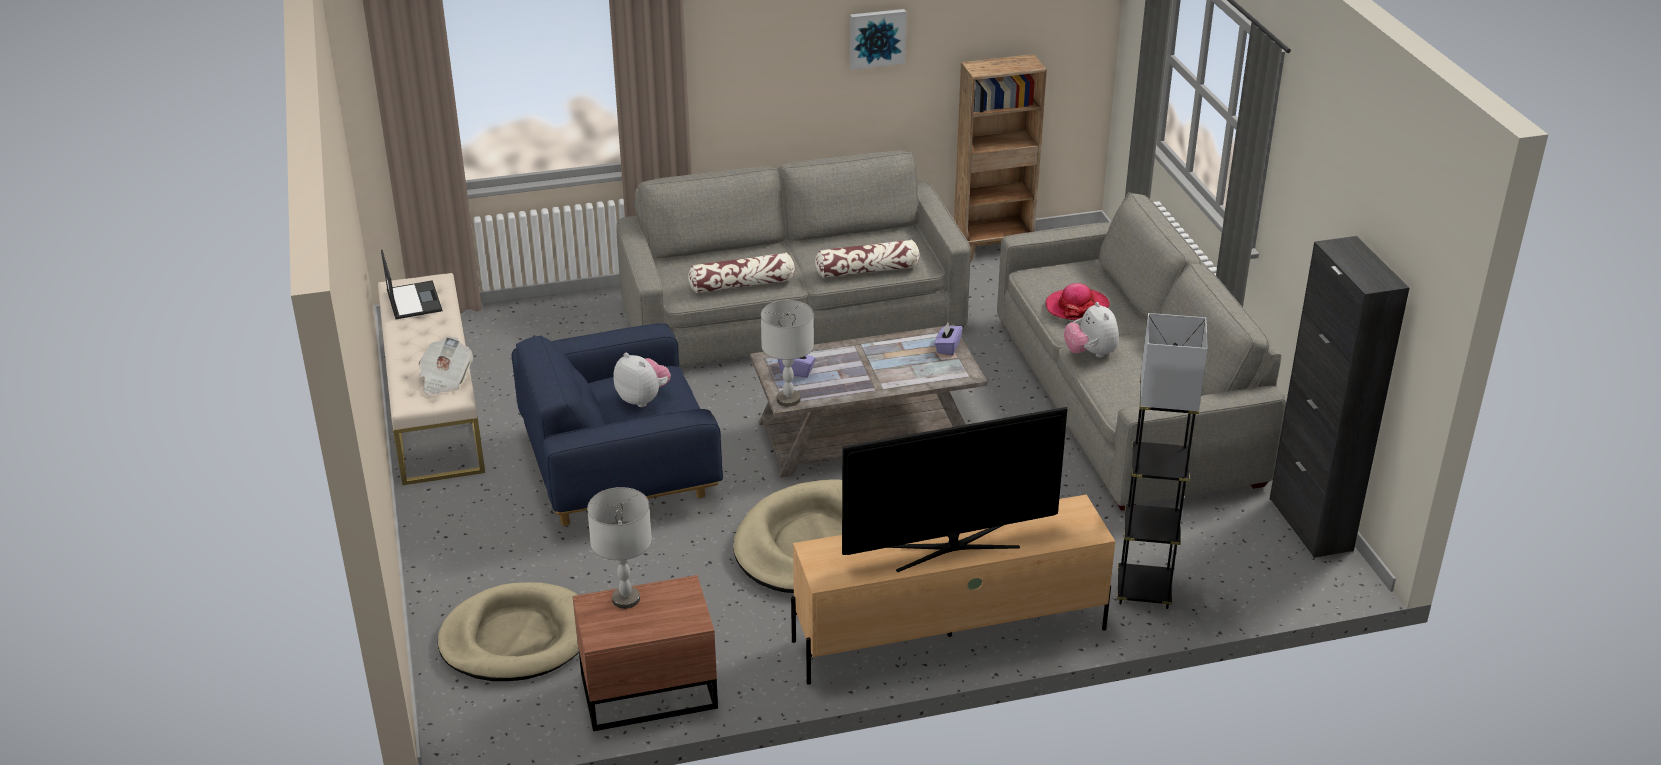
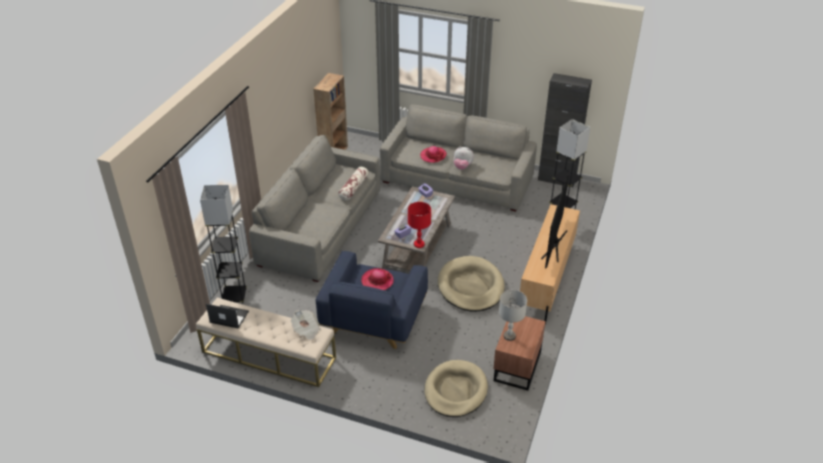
camera: 55 degrees left, 5 degrees up
plush toy [614,353,671,407] -> hat [361,268,394,290]
pillow [688,253,795,293] -> none
grey table lamp [761,300,814,407] -> red table lamp [408,202,431,248]
picture [850,9,906,70] -> none
none -> black floor lamp [200,185,247,304]

